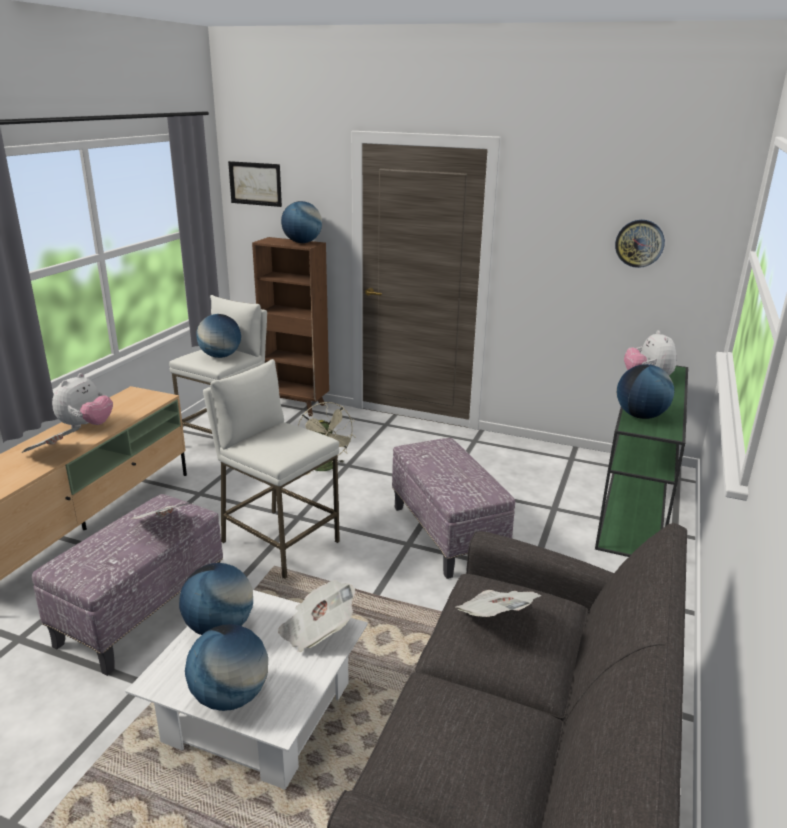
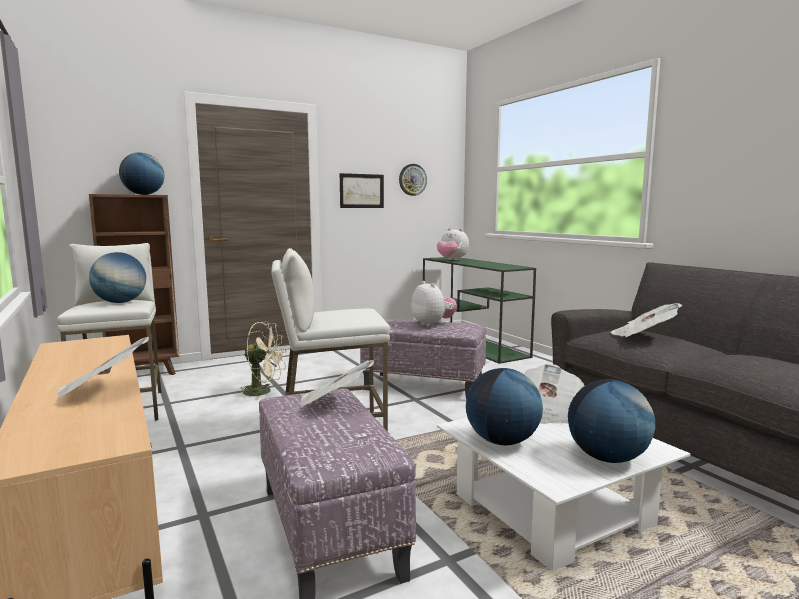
camera: 50 degrees left, 15 degrees down
plush toy [52,373,113,428] -> plush toy moved to [411,281,457,327]
picture [228,161,282,207] -> picture moved to [340,173,384,208]
globe [617,364,674,419] -> none

